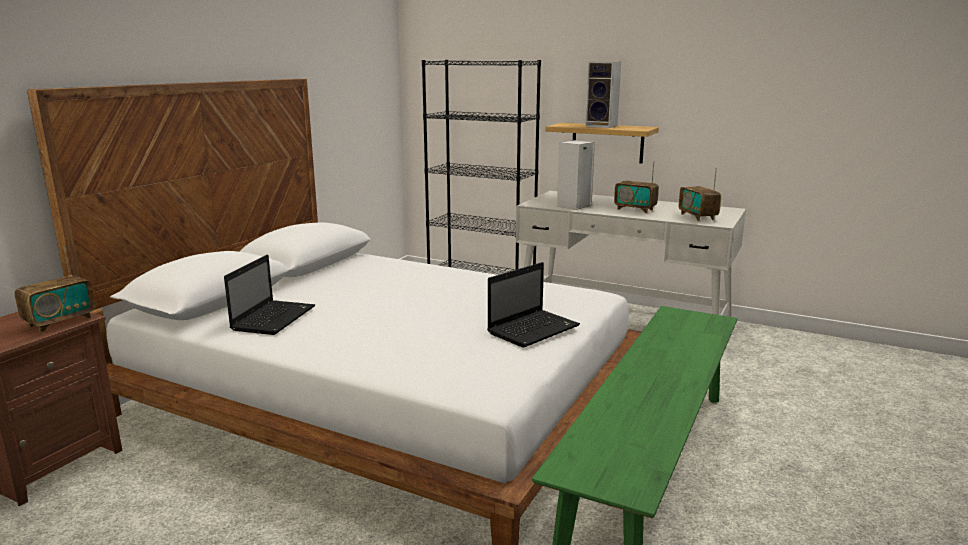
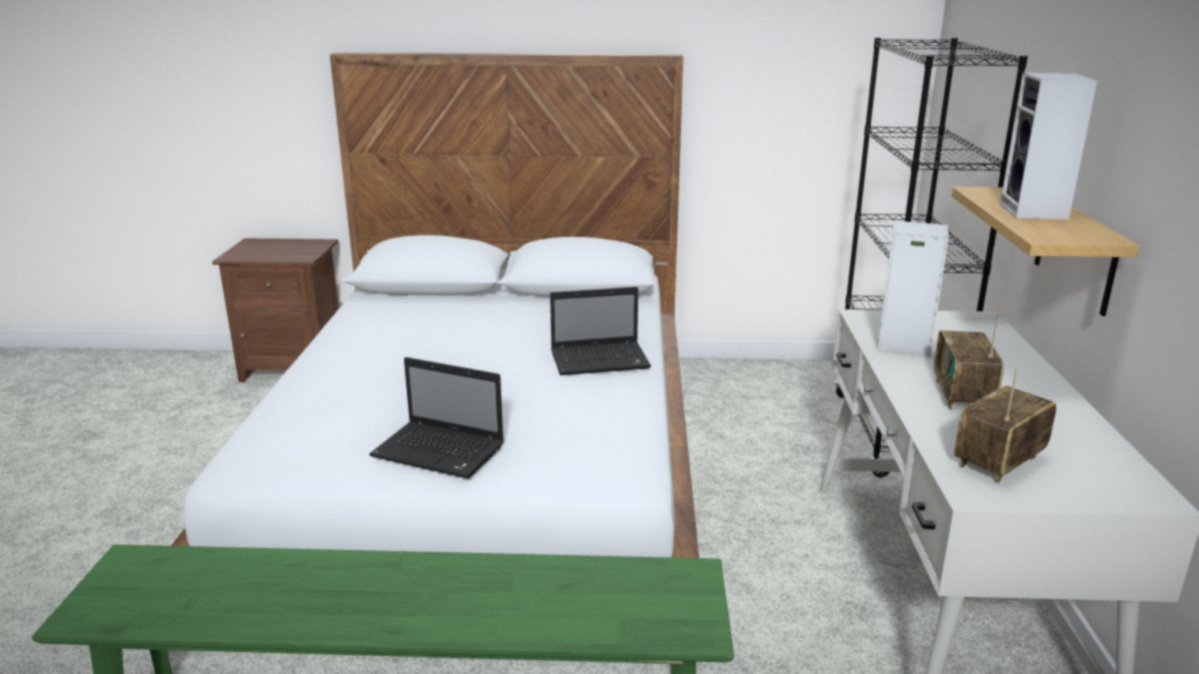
camera: 65 degrees right, 5 degrees up
radio [15,245,95,333] -> none
laptop [224,255,315,335] -> laptop moved to [550,287,651,375]

